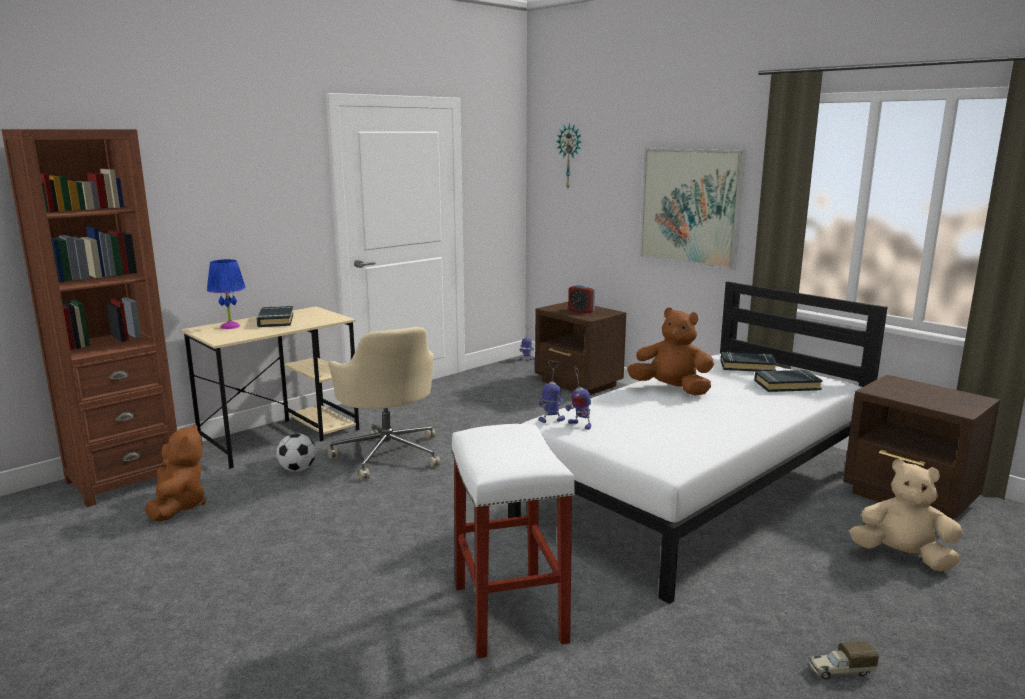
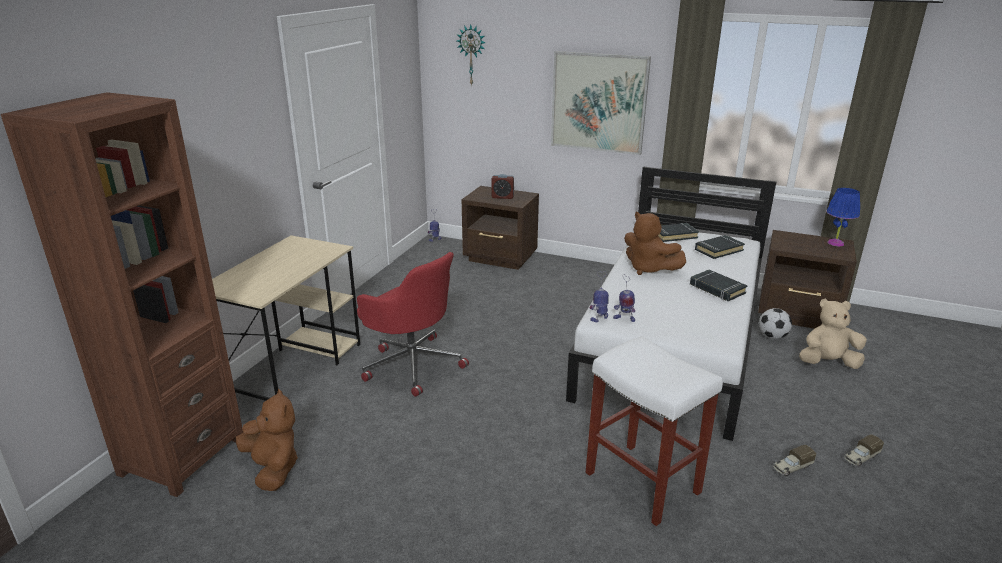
camera: 25 degrees left, 10 degrees up
blue table lamp [207,259,246,329] -> blue table lamp moved to [826,188,860,246]
black book [256,306,294,327] -> black book moved to [690,270,748,301]
football [276,433,316,472] -> football moved to [759,308,792,339]
beige office chair [328,327,440,480] -> red office chair [357,252,469,397]
brown plush toy [627,307,714,396] -> brown plush toy turned 135 degrees counterclockwise [624,212,686,275]
none -> toy truck [773,445,816,476]

